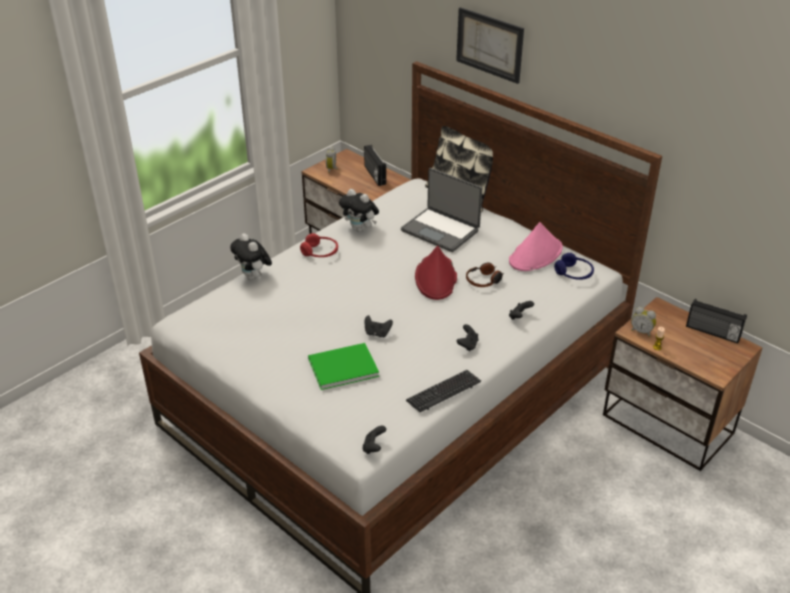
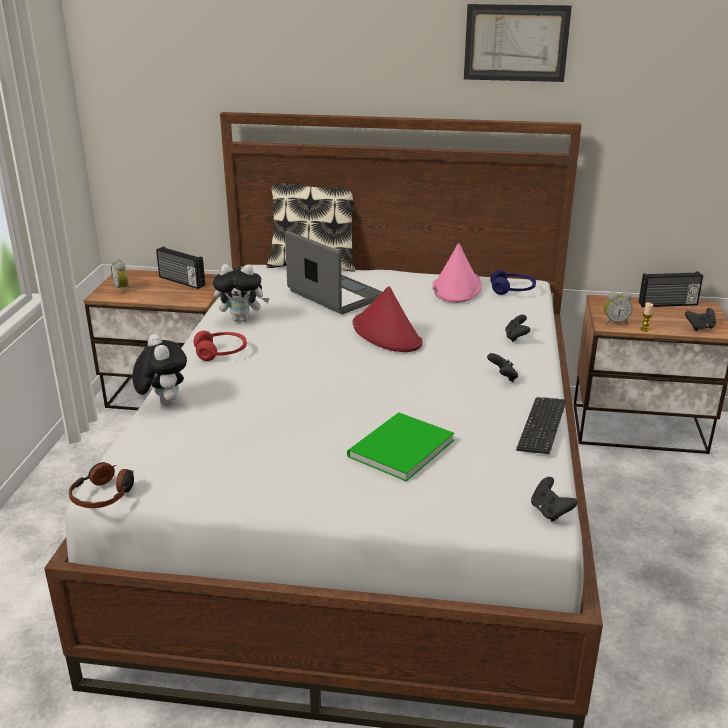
camera: 35 degrees left, 10 degrees down
plush toy [230,233,272,280] -> plush toy turned 135 degrees counterclockwise [132,334,187,406]
black game controller [365,315,393,338] -> black game controller moved to [685,308,716,331]
laptop [401,168,482,252] -> laptop turned 135 degrees counterclockwise [285,231,382,314]
picture [456,7,524,84] -> picture moved to [464,4,572,82]
headphones [466,263,504,287] -> headphones moved to [69,462,134,508]

